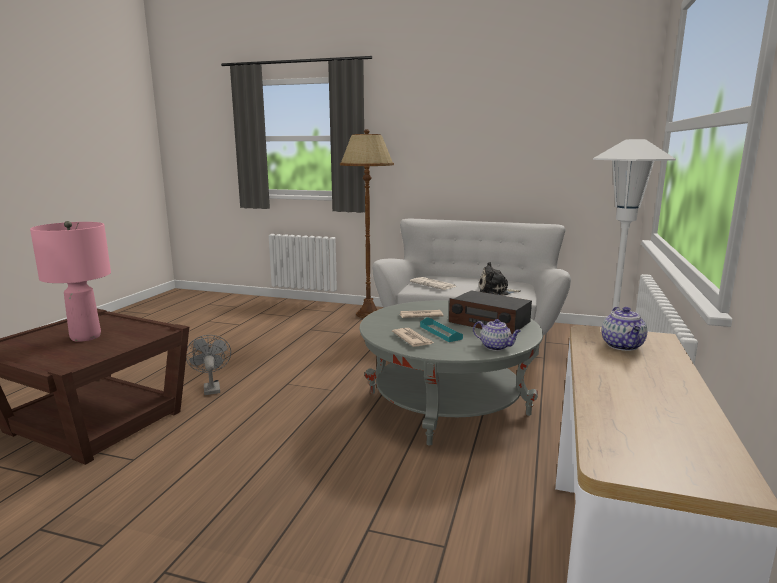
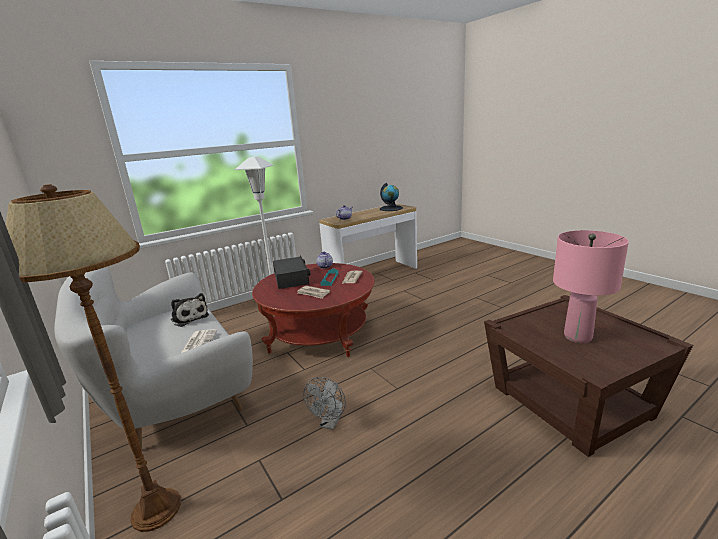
camera: 140 degrees left, 5 degrees up
grey fan [186,335,231,395] -> grey fan moved to [303,377,346,430]
grey coffee table [360,300,543,446] -> red coffee table [252,263,375,357]
none -> globe [380,183,403,211]

